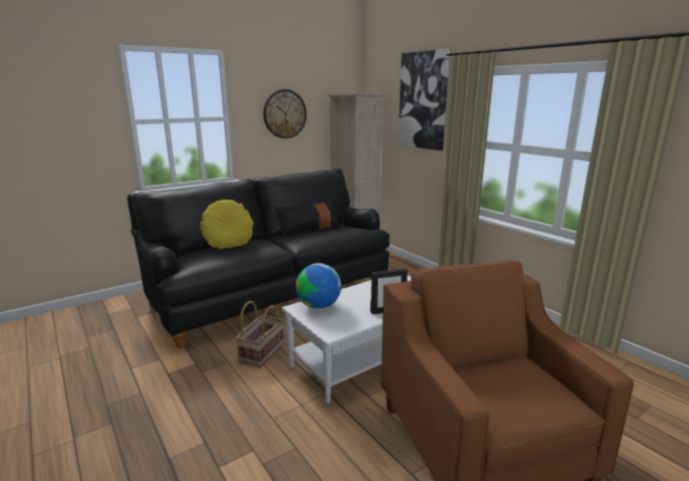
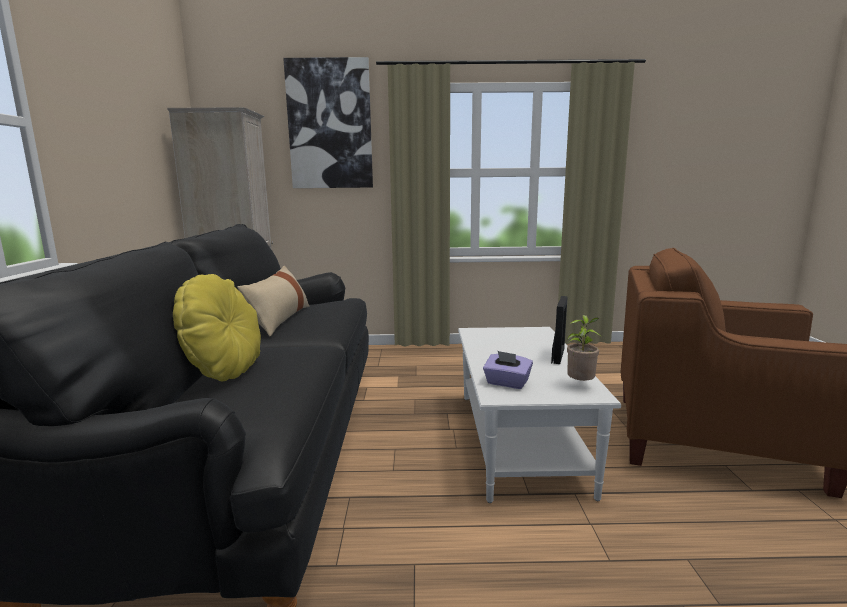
camera: 55 degrees left, 5 degrees down
basket [236,301,284,367] -> none
wall clock [263,89,307,139] -> none
black pillow [275,199,341,237] -> beige pillow [237,266,309,336]
globe [296,263,341,309] -> purple tissue box [483,351,533,389]
none -> potted plant [567,315,601,381]

